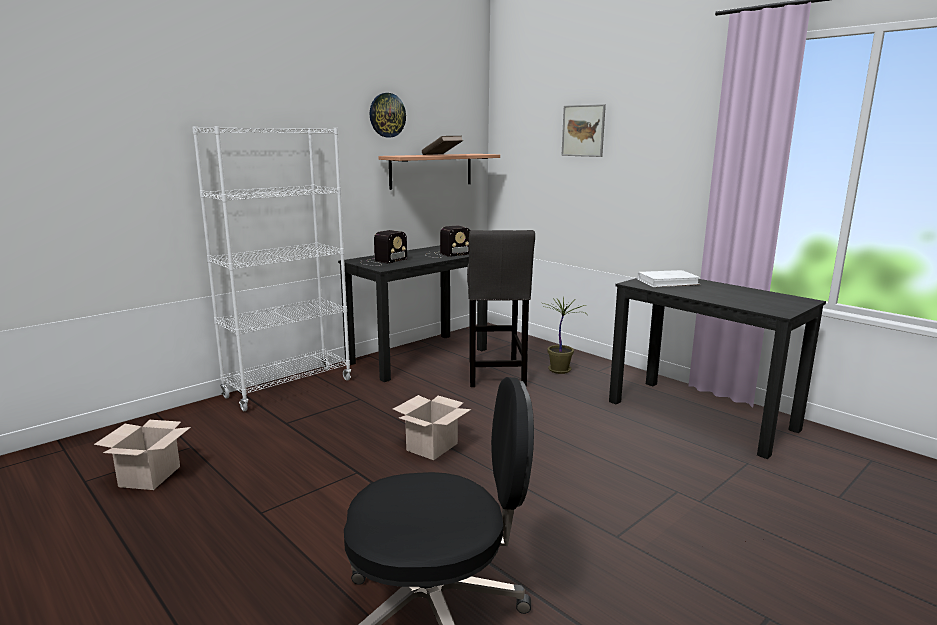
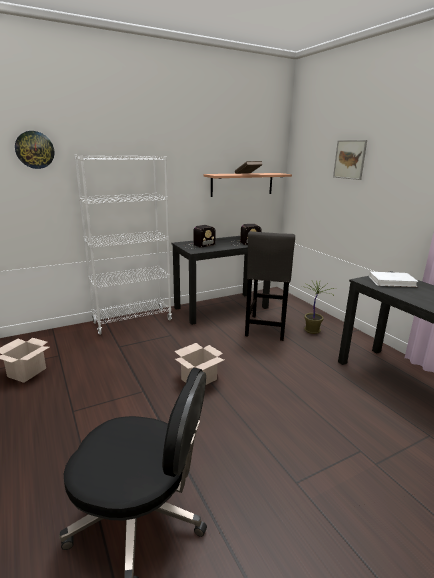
camera: 15 degrees right, 5 degrees up
wall clock [370,93,406,137] -> wall clock moved to [15,131,54,169]

